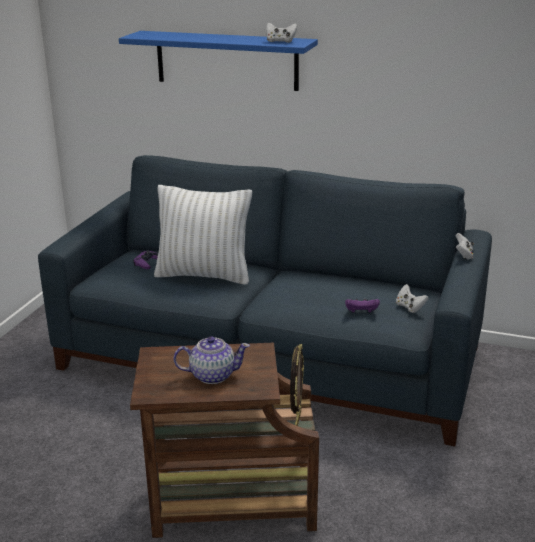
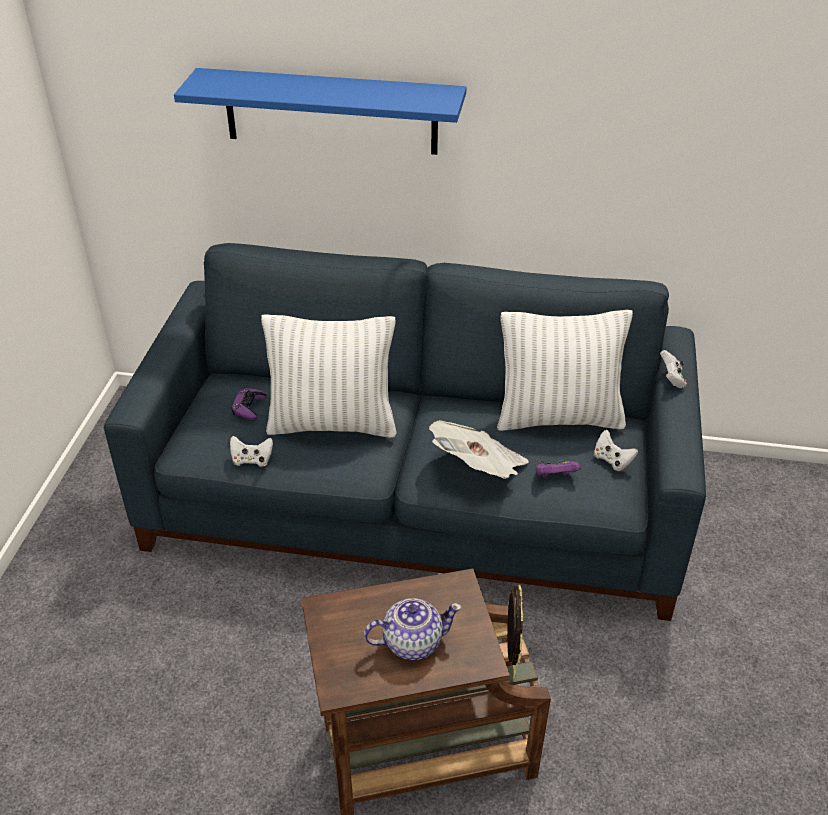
camera: 10 degrees left, 15 degrees up
white game controller [266,23,297,43] -> white game controller moved to [230,436,273,467]
none -> newspaper [429,420,529,479]
none -> white pillow [497,310,633,431]

